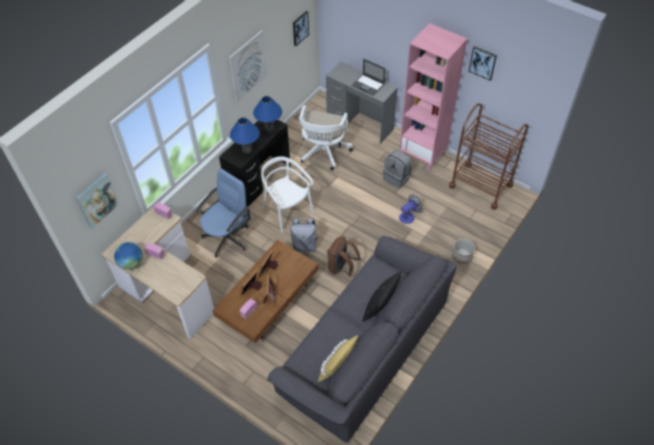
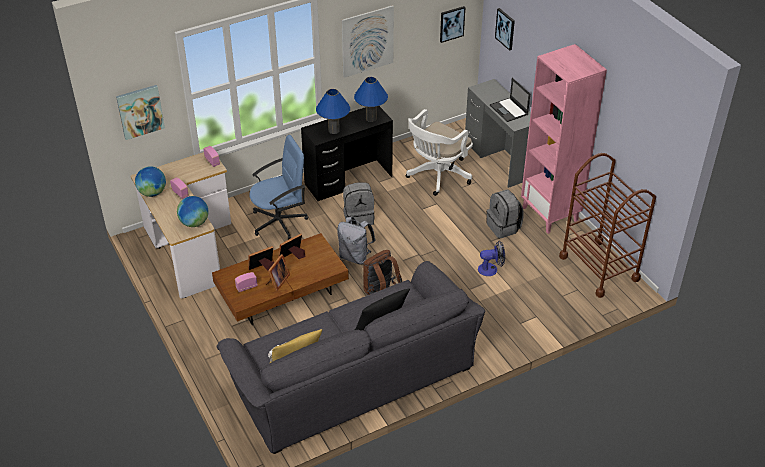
camera: 25 degrees right, 10 degrees down
white chair [261,156,314,232] -> grey backpack [343,182,375,226]
planter [452,239,475,264] -> none
picture [469,46,497,81] -> picture moved to [495,8,515,51]
none -> globe [177,196,209,227]

